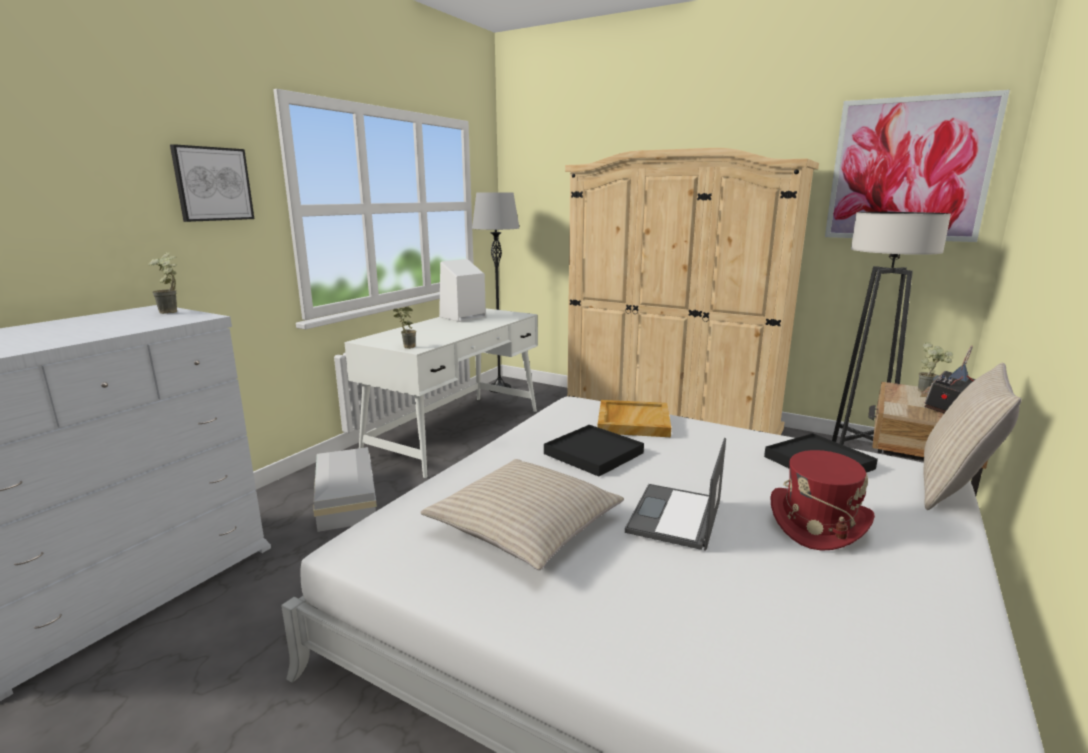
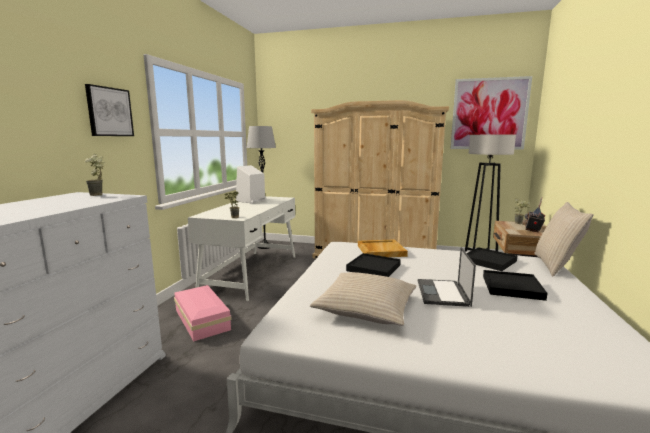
camera: 15 degrees left, 5 degrees down
white storage box [313,447,377,532] -> pink storage box [174,285,232,342]
red hat [770,450,875,551] -> black tray [483,270,548,301]

